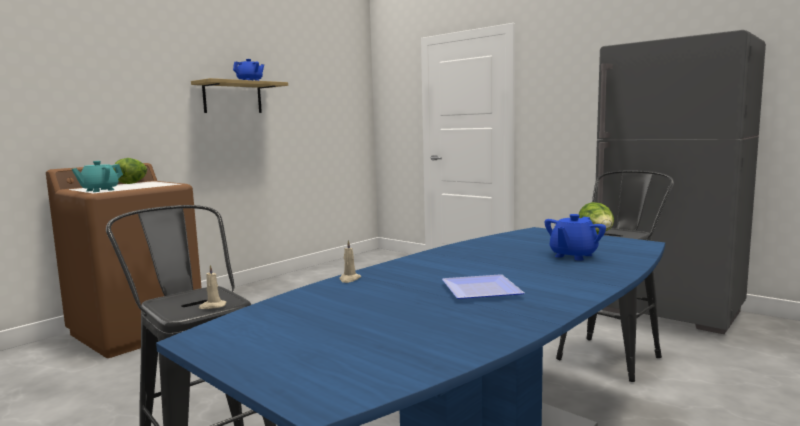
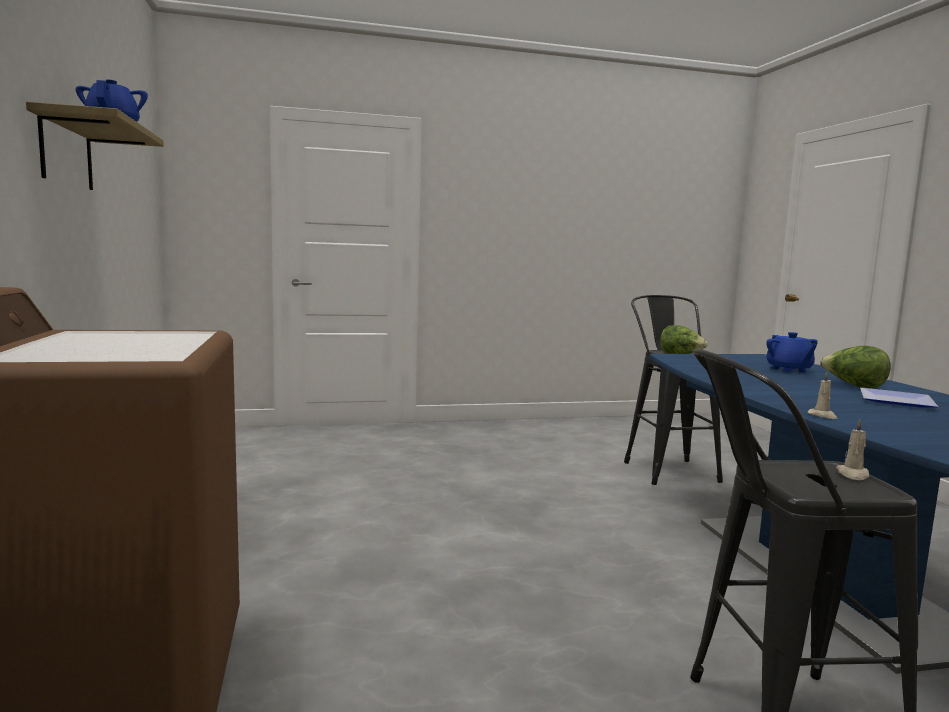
camera: 55 degrees left, 0 degrees up
turquoise teapot [72,161,123,192] -> none
lettuce [113,158,147,184] -> lettuce moved to [820,346,891,388]
grey fridge [595,30,766,334] -> none

